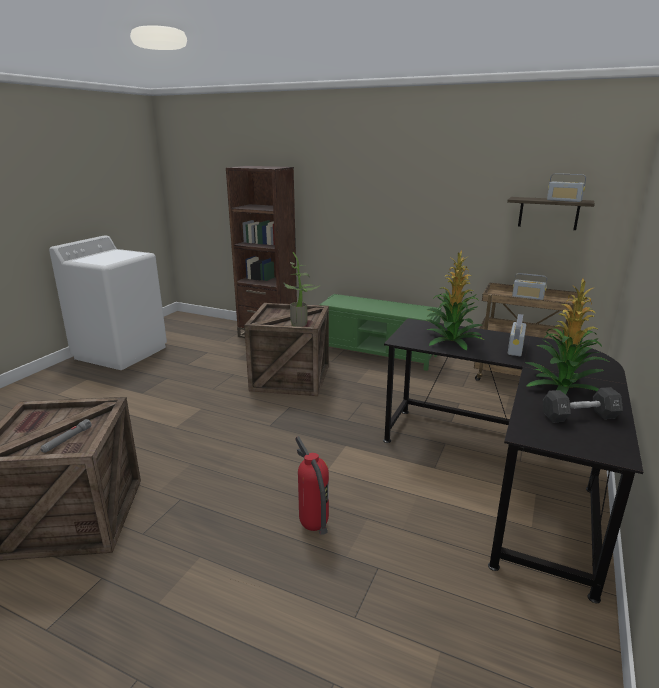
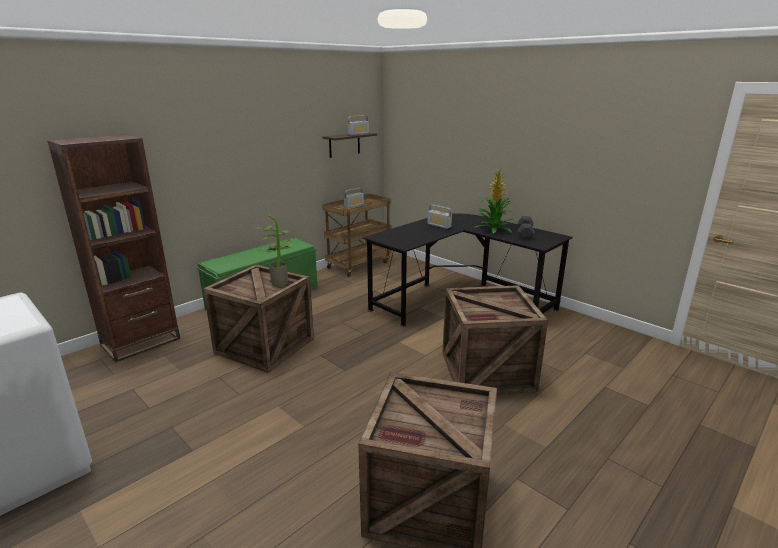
camera: 70 degrees left, 0 degrees up
grey flashlight [40,419,92,453] -> none
fire extinguisher [295,436,329,535] -> crate [442,285,548,394]
potted plant [427,251,484,350] -> none

